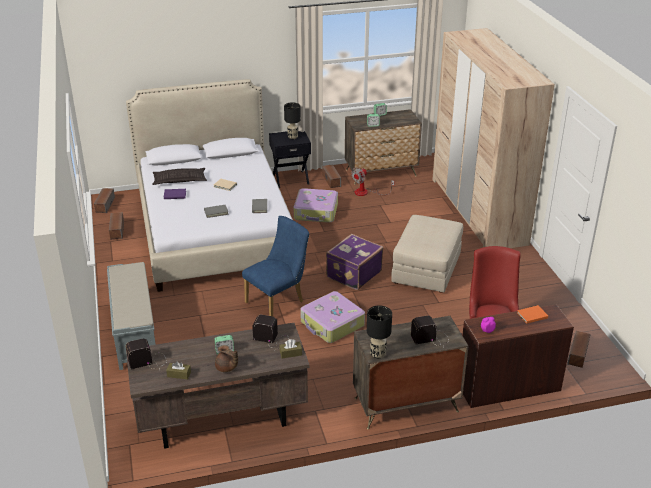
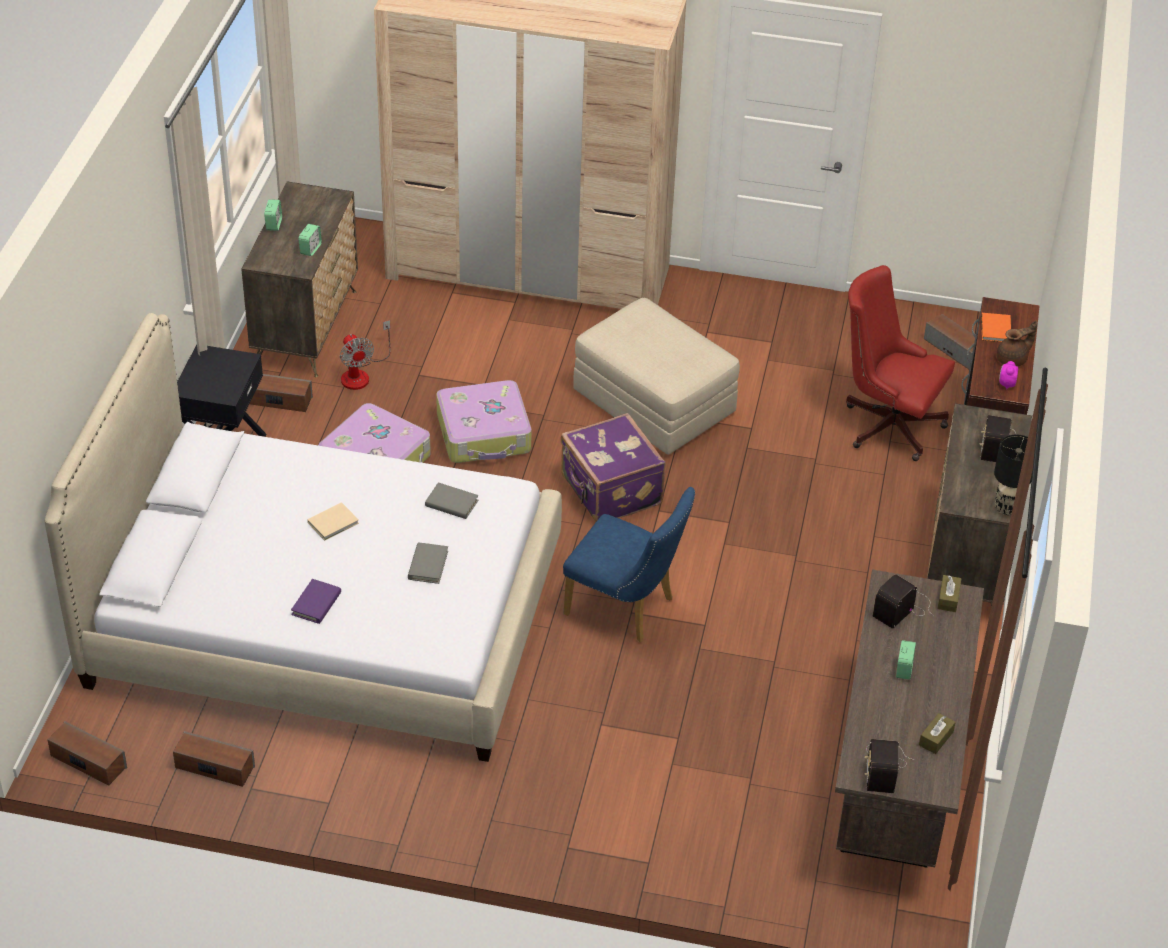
camera: 65 degrees left, 10 degrees up
grey bench [107,262,156,370] -> none
pillow [152,168,207,185] -> none
brown teapot [215,345,238,372] -> brown teapot moved to [997,321,1038,366]
blue chair [242,216,309,316] -> blue chair turned 135 degrees clockwise [563,487,695,642]
black table lamp [284,102,301,139] -> none
suitcase [300,291,365,343] -> suitcase moved to [436,380,532,463]

